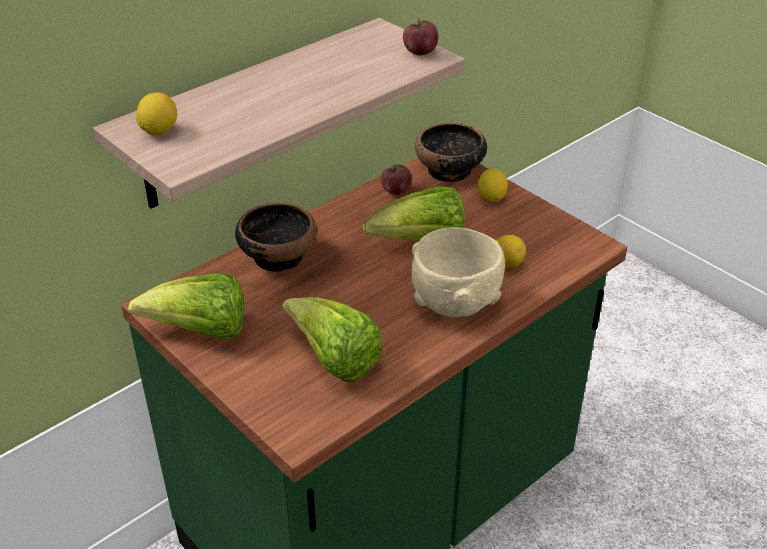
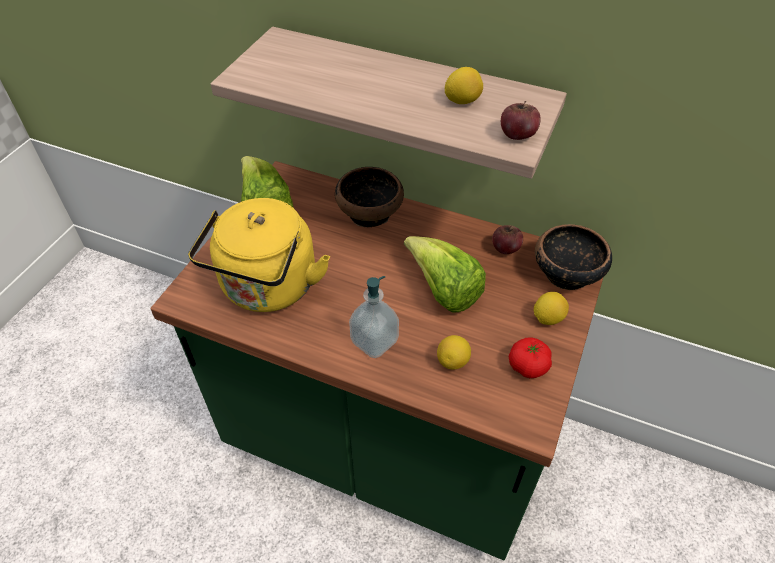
camera: 65 degrees right, 10 degrees up
lemon [136,92,177,136] -> lemon moved to [445,67,483,104]
lettuce [282,297,382,382] -> yellow kettle [188,198,330,312]
beige bowl [411,227,505,317] -> soap dispenser [349,276,399,358]
none -> tomato [509,337,552,378]

